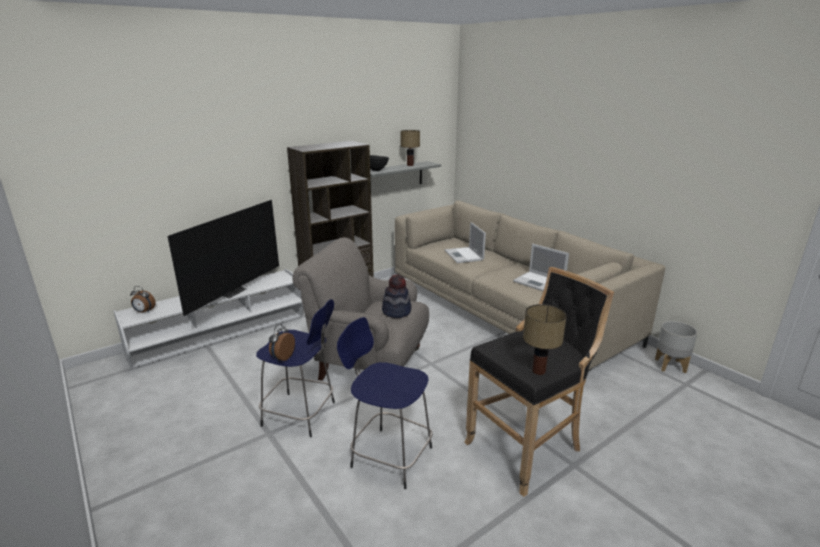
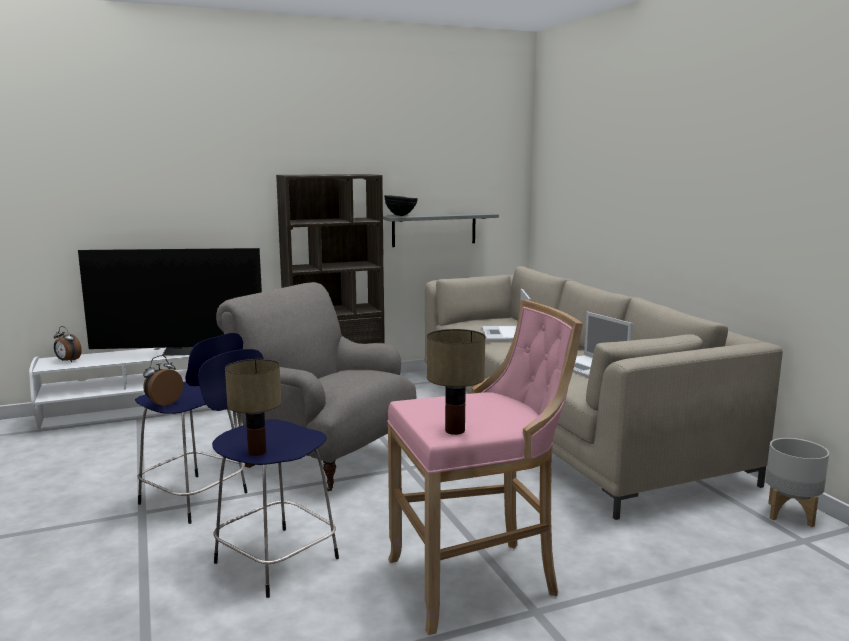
camera: 15 degrees right, 10 degrees down
television [168,200,279,316] -> television turned 45 degrees clockwise [78,248,262,356]
hat [382,275,411,318] -> none
table lamp [400,130,420,166] -> table lamp moved to [225,359,281,456]
black stool [464,267,614,497] -> pink stool [387,300,583,635]

